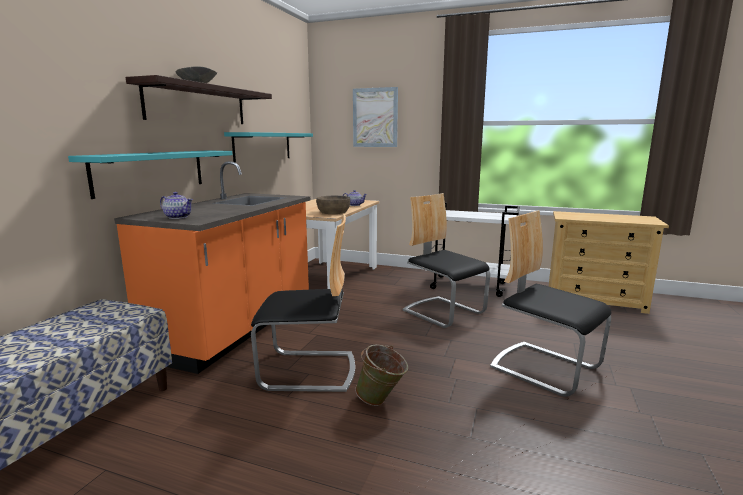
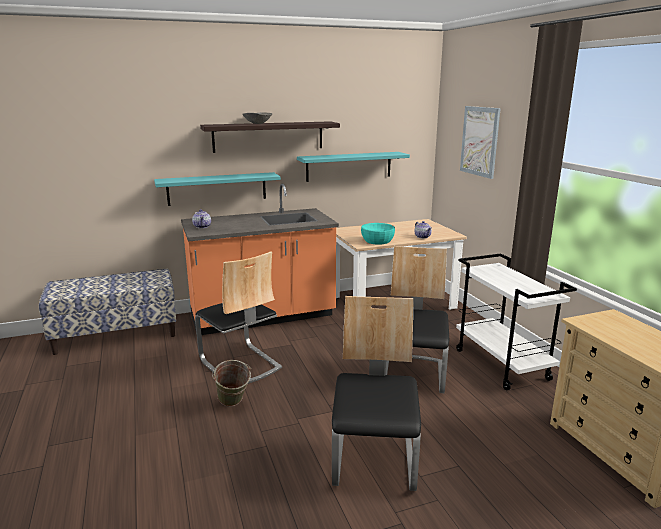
camera: 50 degrees right, 5 degrees up
brown bowl [316,196,350,214] -> turquoise bowl [361,223,395,245]

